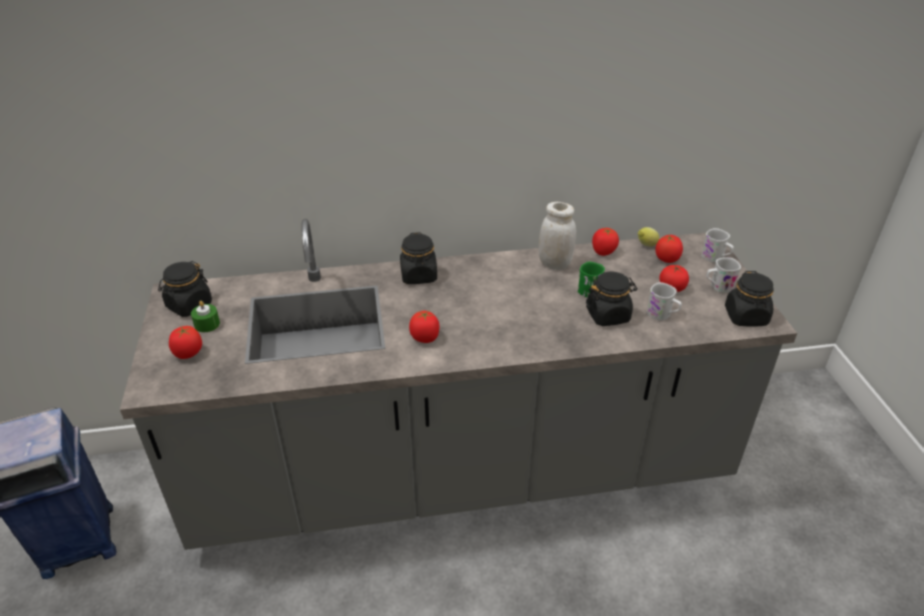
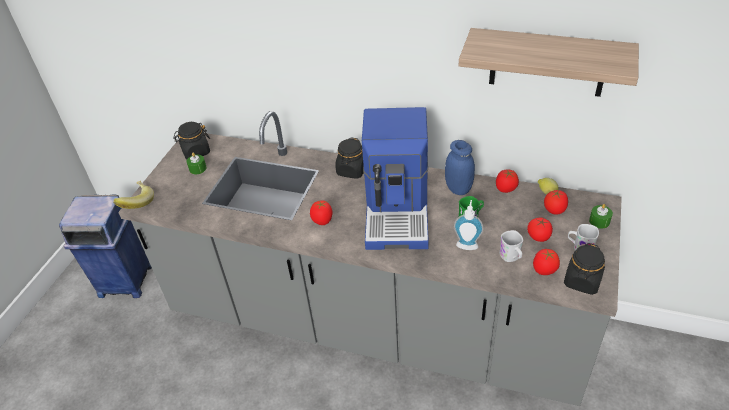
camera: 30 degrees right, 5 degrees up
tomato [169,326,202,359] -> tomato moved to [533,249,560,275]
white jar [539,202,576,270] -> blue jar [445,140,475,195]
black jar [586,271,637,326] -> soap dispenser [454,200,483,250]
white mug [701,228,734,263] -> green candle [589,204,613,229]
none -> banana [113,181,154,209]
none -> coffee machine [362,107,429,250]
none -> shelf [459,28,639,97]

